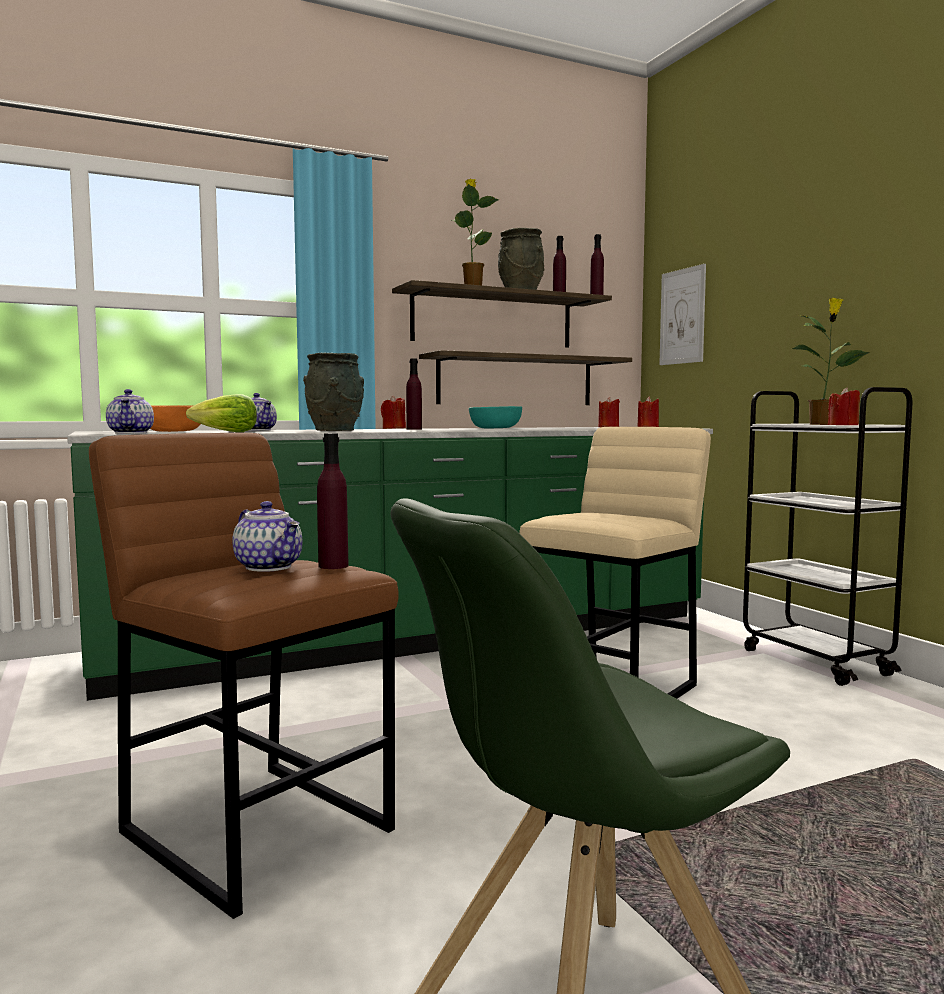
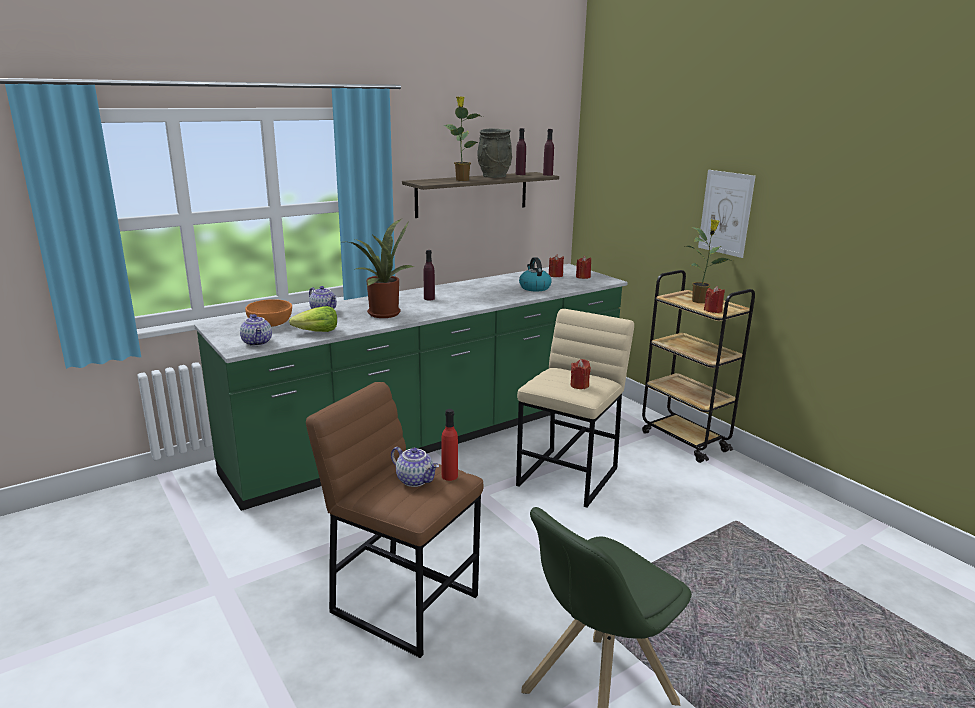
camera: 10 degrees left, 15 degrees up
grey vase [303,353,364,431] -> potted plant [350,218,414,318]
purple bottle [317,433,349,569] -> red bottle [441,409,458,481]
red candle [381,395,406,429] -> red candle moved to [570,359,591,389]
shelf [419,350,632,405] -> none
turquoise bowl [469,406,522,428] -> none
picture [659,264,706,365] -> picture moved to [698,170,756,258]
white cart [743,387,912,686] -> brown cart [642,270,755,463]
none -> kettle [519,257,552,291]

